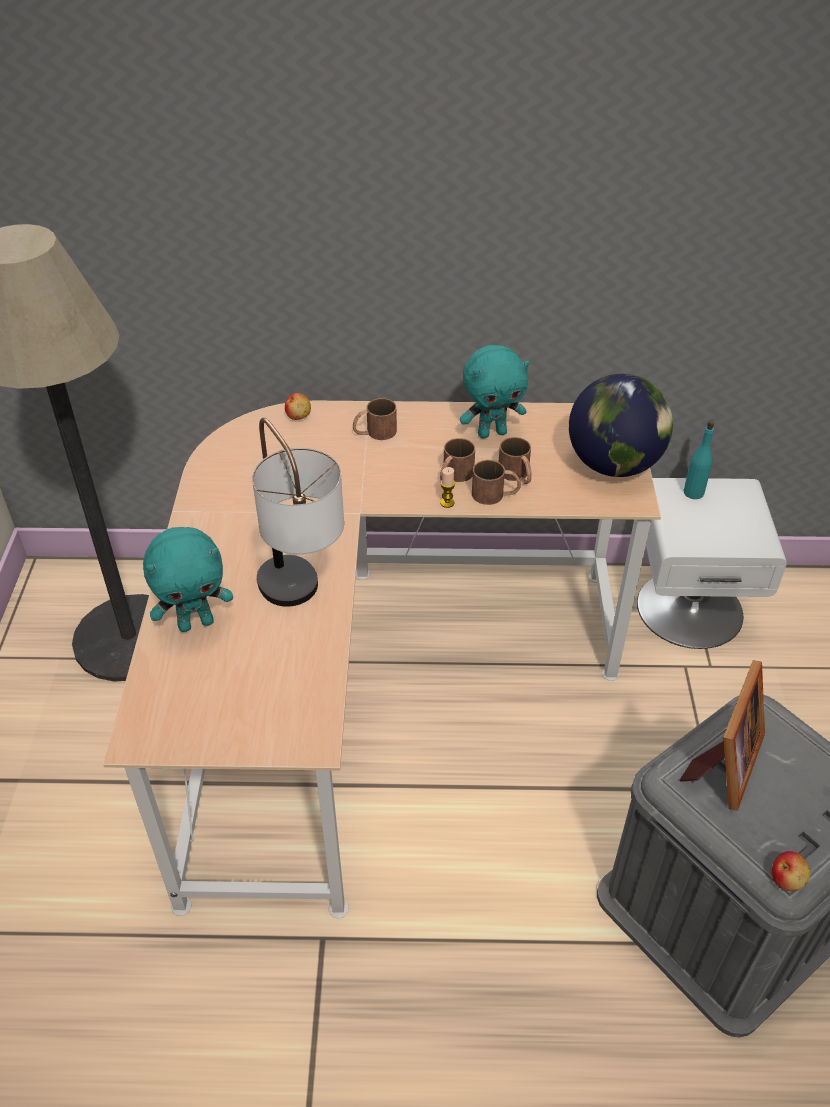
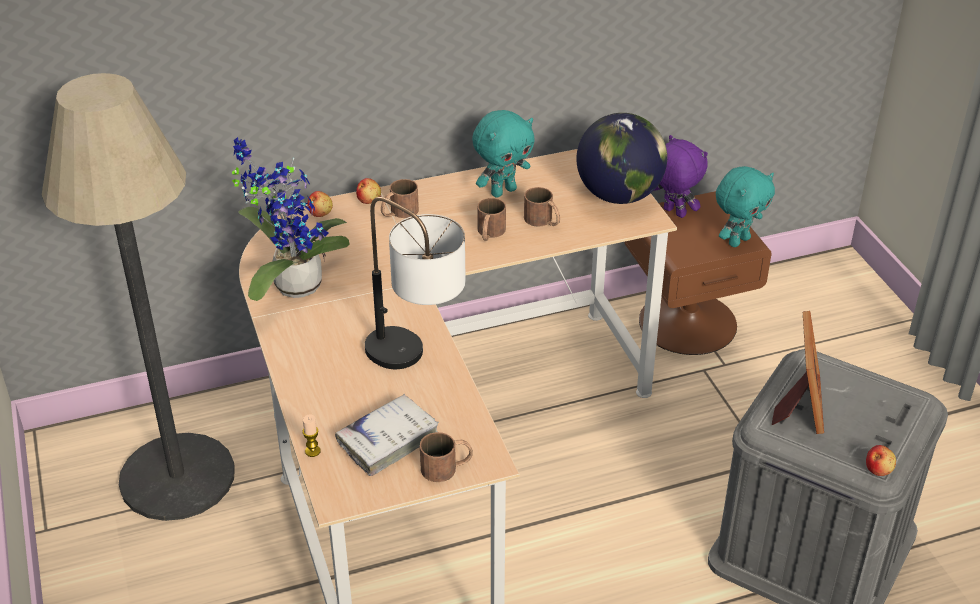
camera: 20 degrees left, 5 degrees down
turquoise plush toy [143,527,233,632] -> turquoise plush toy moved to [716,166,775,247]
candle [440,467,455,508] -> candle moved to [302,414,321,457]
brown mug [472,460,521,505] -> brown mug moved to [420,432,473,482]
white nightstand [637,478,787,649] -> brown nightstand [625,191,772,355]
turquoise bottle [684,420,715,499] -> purple plush toy [654,135,708,218]
none -> potted plant [232,137,349,301]
none -> white book [335,394,439,476]
none -> apple [356,178,381,204]

